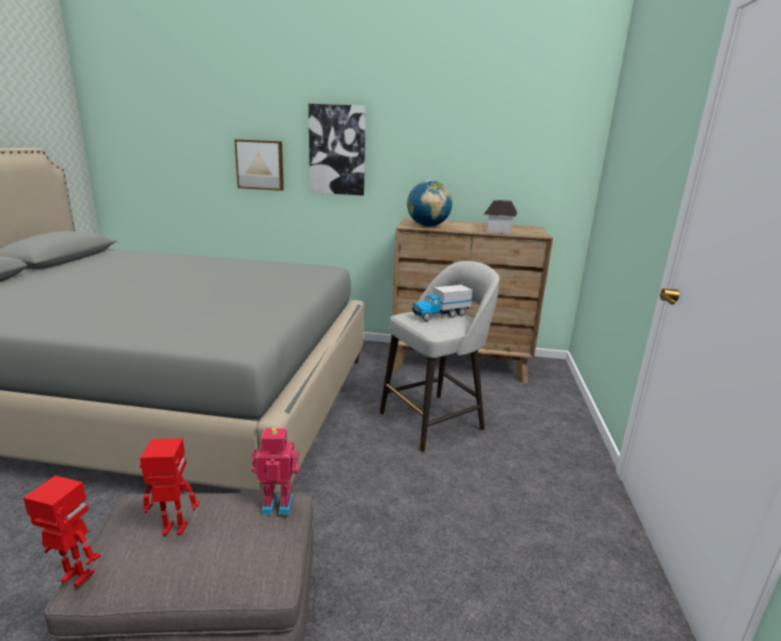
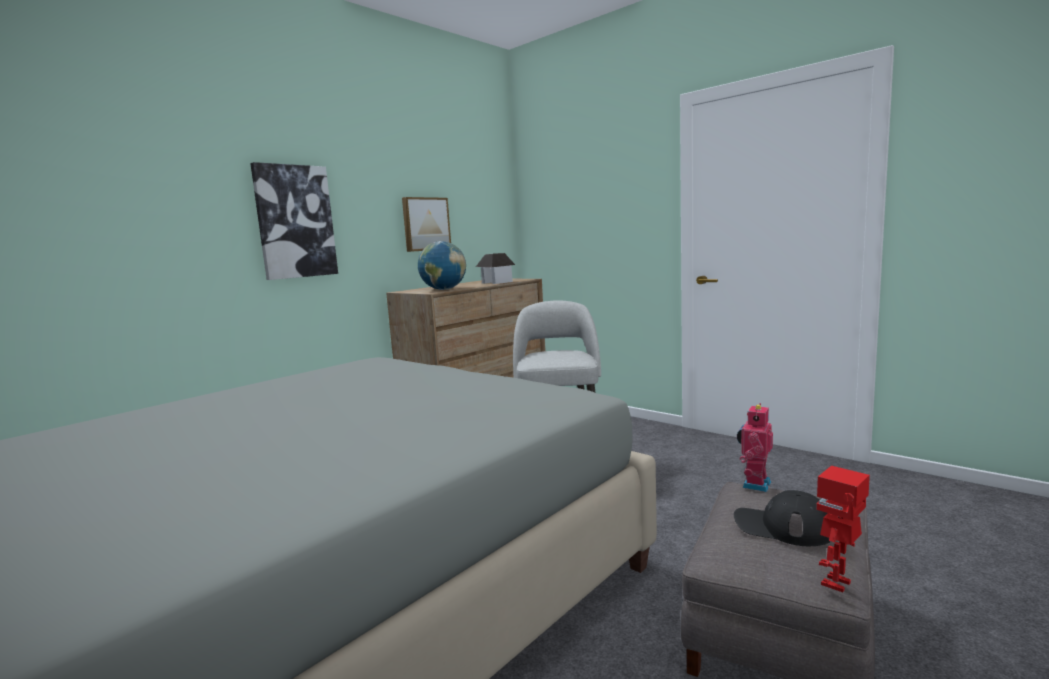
camera: 55 degrees left, 10 degrees down
toy robot [140,438,200,536] -> black cap [734,490,831,546]
picture [234,139,284,191] -> picture moved to [402,197,451,252]
toy truck [412,285,473,321] -> none

